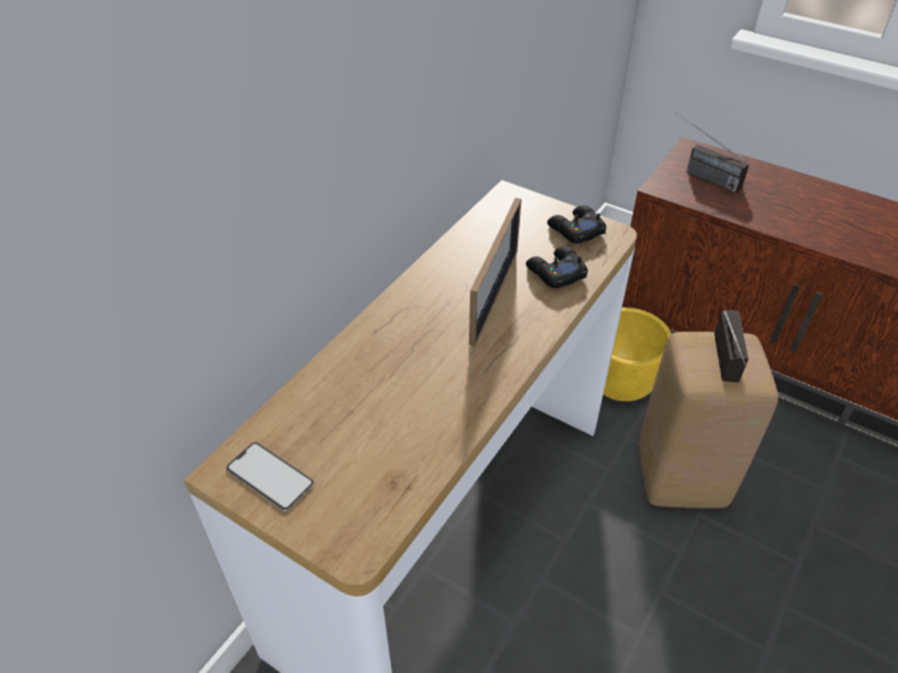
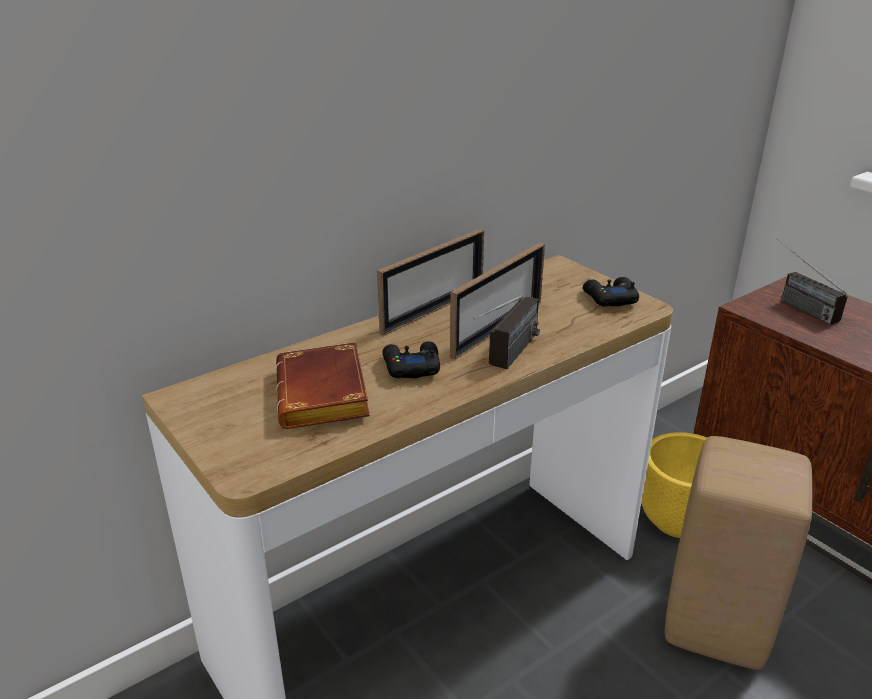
camera: 20 degrees right, 15 degrees down
phone [226,442,314,511] -> none
black game controller [526,246,588,288] -> black game controller moved to [383,341,440,378]
radio [714,310,749,383] -> radio moved to [473,295,540,369]
none -> brown book [276,342,370,429]
none -> picture frame [377,229,484,336]

